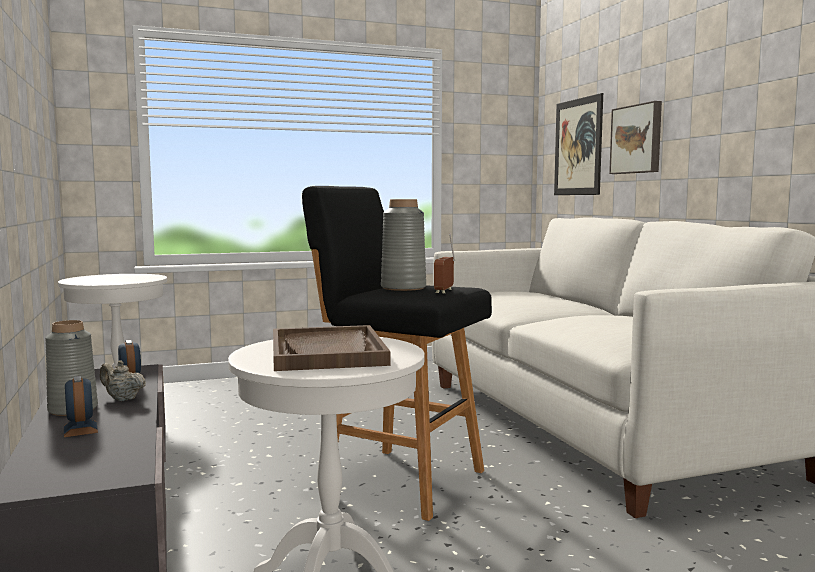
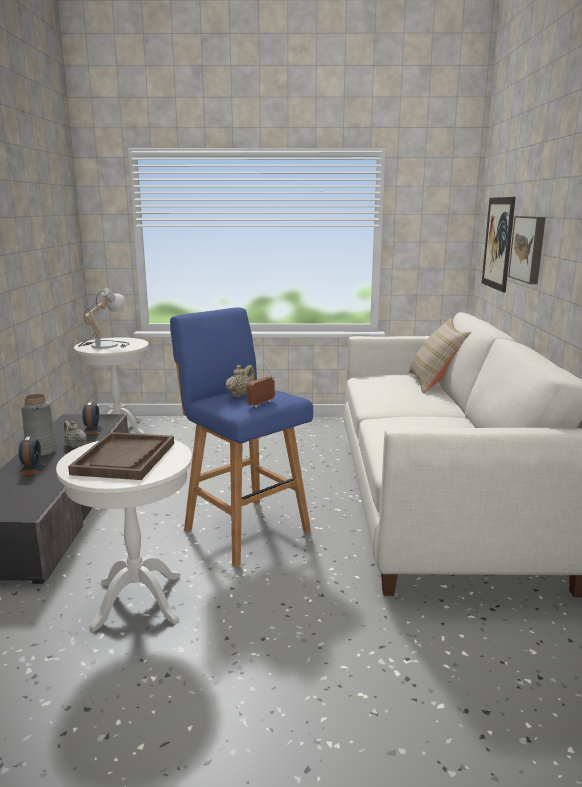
camera: 20 degrees right, 10 degrees up
black stool [302,186,492,521] -> blue stool [170,307,313,567]
grey vase [381,199,426,291] -> beige teapot [226,365,255,397]
none -> table lamp [78,288,130,349]
none -> beige pillow [409,318,472,394]

